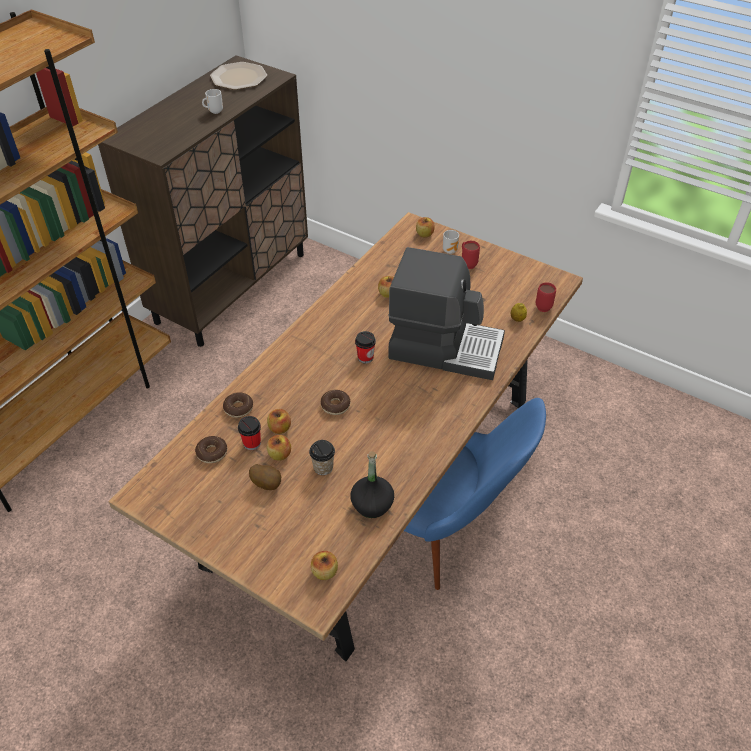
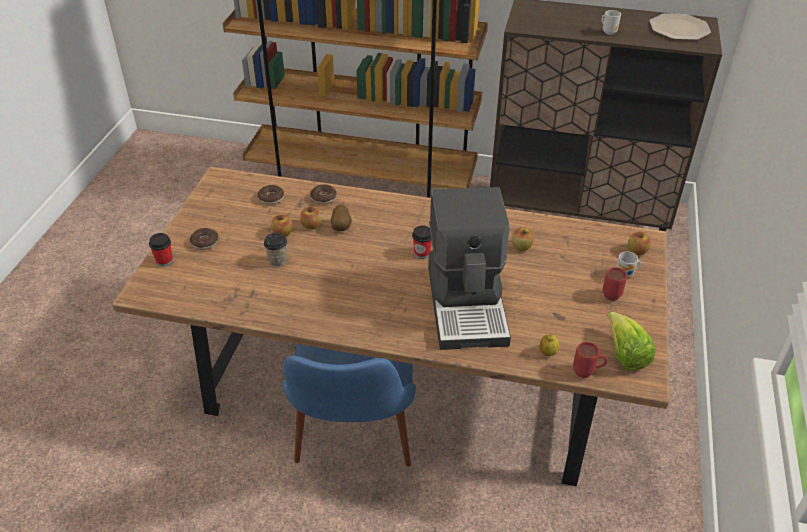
camera: 70 degrees right, 5 degrees down
cup [238,416,261,450] -> cup moved to [149,233,173,267]
potato [249,464,281,490] -> potato moved to [331,205,352,231]
apple [311,551,338,580] -> none
donut [320,390,350,415] -> donut moved to [190,228,219,250]
black bottle [350,451,394,518] -> none
none -> lettuce [608,312,656,371]

